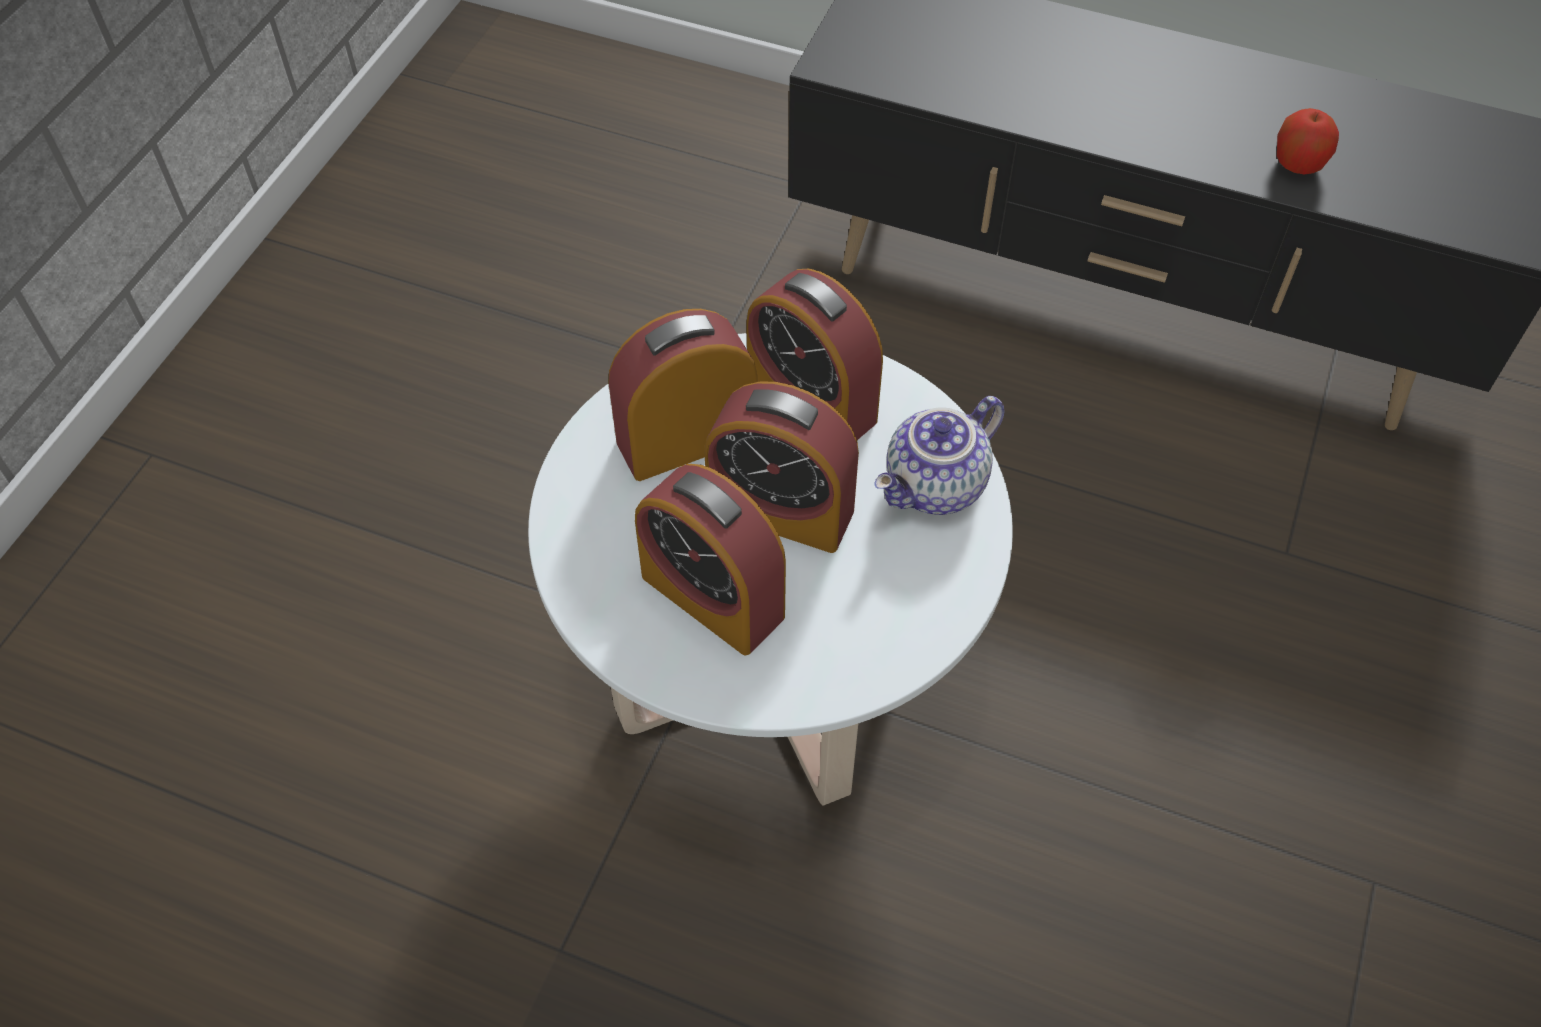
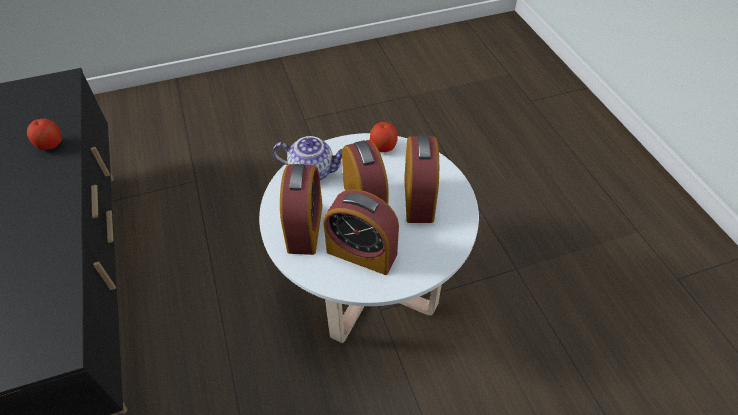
camera: 130 degrees left, 5 degrees down
none -> apple [370,122,398,152]

